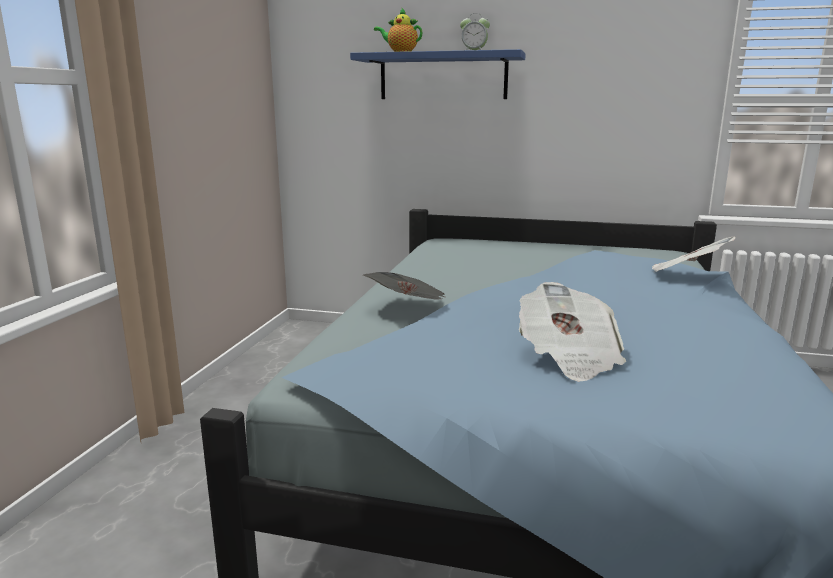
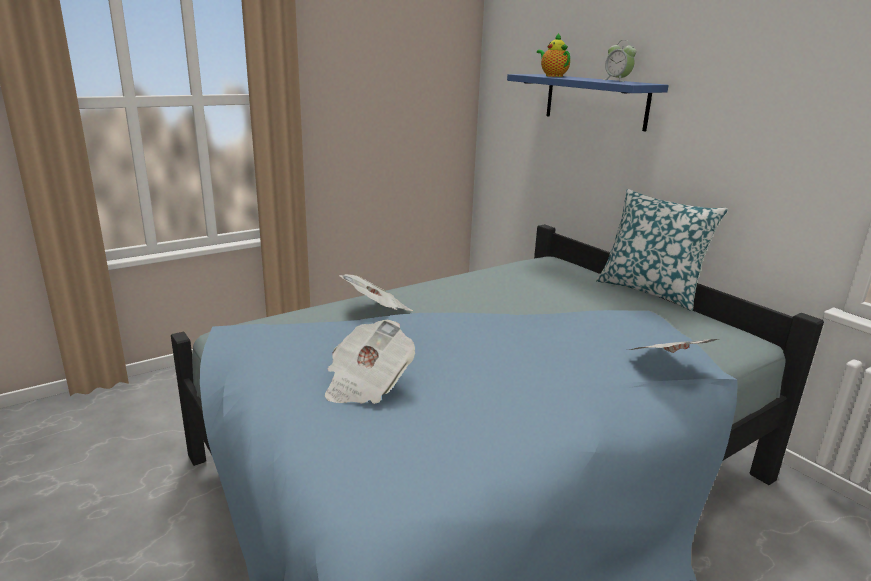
camera: 40 degrees right, 5 degrees up
none -> pillow [596,189,728,311]

